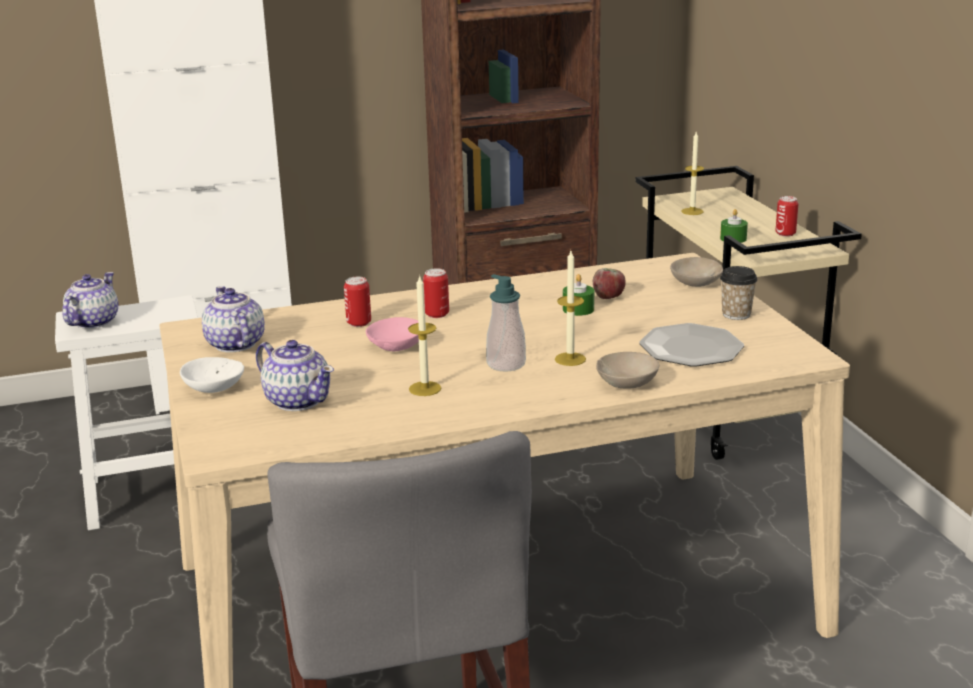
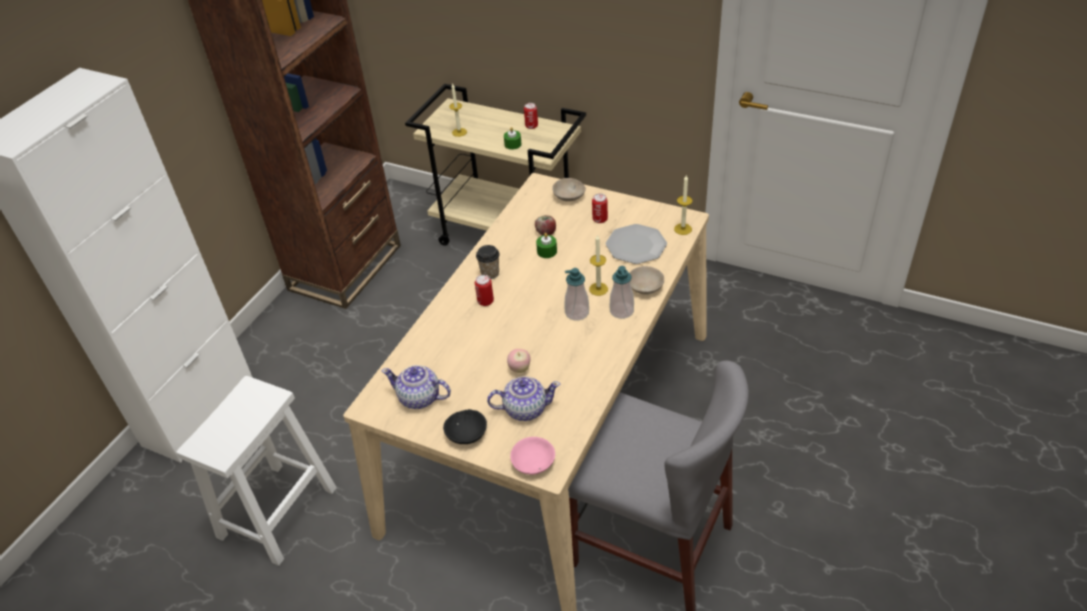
camera: 45 degrees left, 20 degrees up
teapot [62,272,118,329] -> none
white bowl [180,357,244,393] -> black bowl [443,409,487,444]
can [344,277,371,327] -> can moved to [592,194,608,223]
pink bowl [366,317,419,351] -> pink bowl moved to [510,437,555,475]
candle [408,275,441,396] -> candle moved to [674,175,693,235]
cup [720,266,758,320] -> cup moved to [476,245,500,279]
none -> apple [507,349,531,373]
none -> soap dispenser [610,266,634,319]

